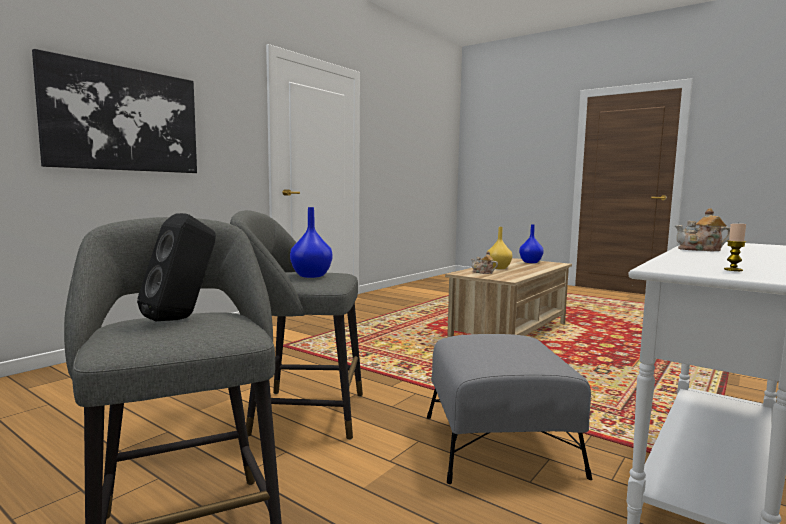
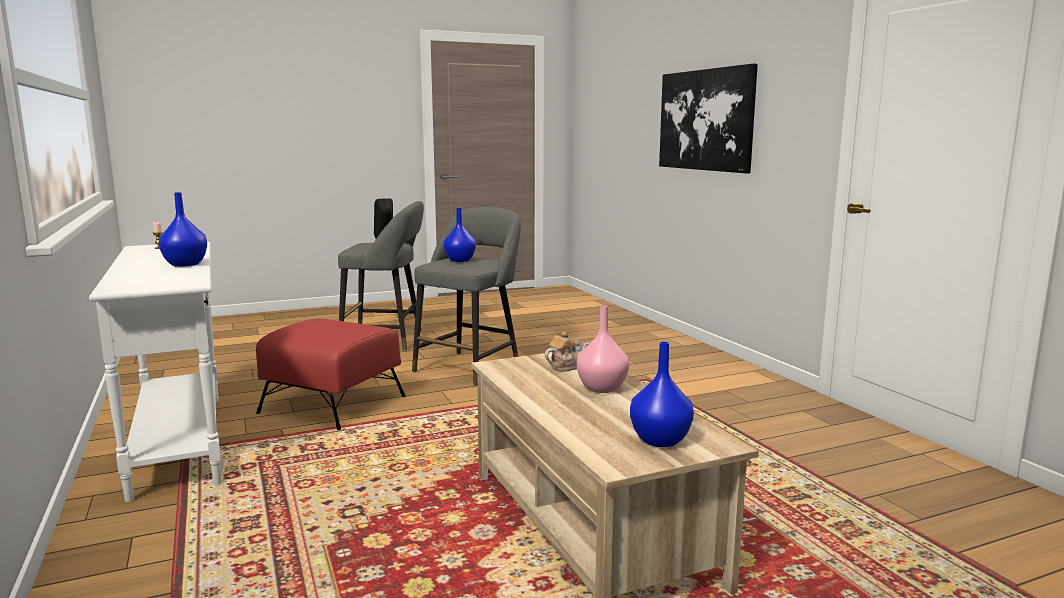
camera: 120 degrees right, 5 degrees up
grey ottoman [427,334,592,484] -> red ottoman [256,319,406,430]
yellow vase [488,227,512,269] -> pink vase [577,305,629,393]
teapot [675,208,730,252] -> blue vase [158,192,207,267]

